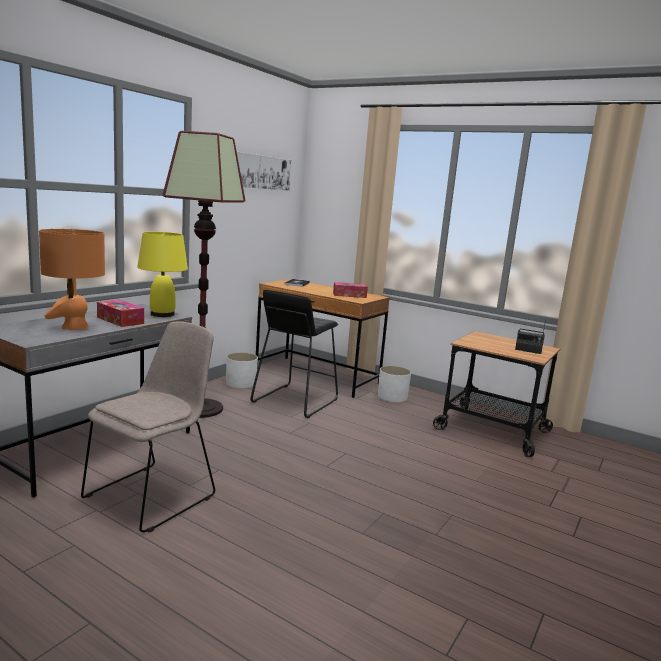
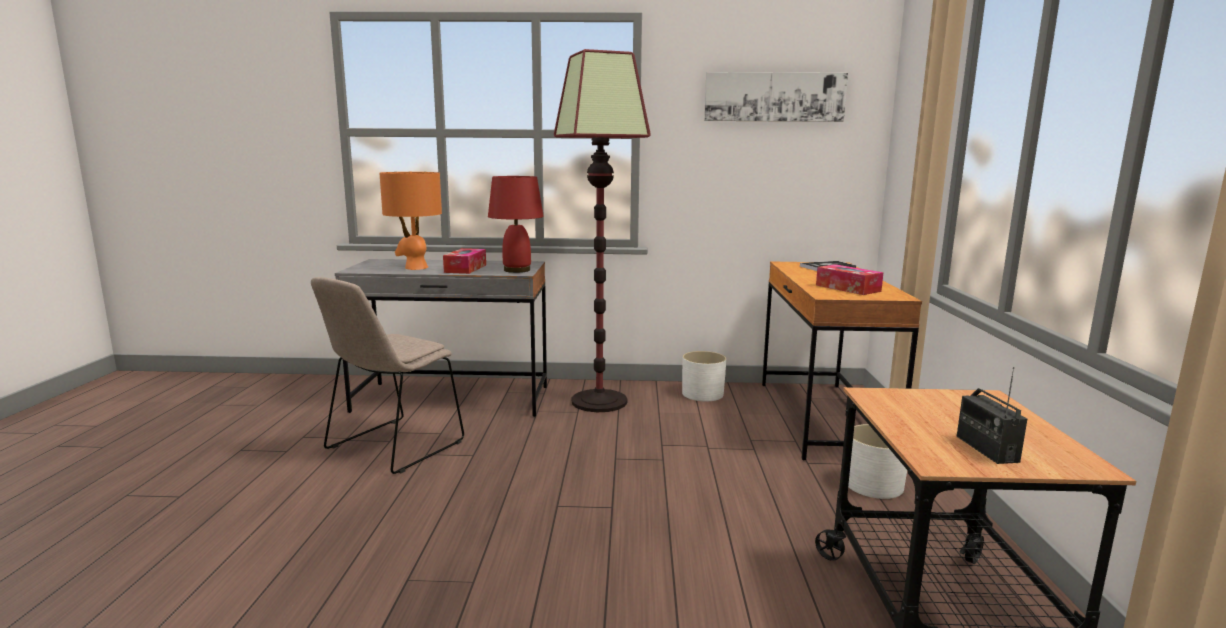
camera: 60 degrees right, 0 degrees up
beige chair [81,321,215,533] -> beige chair turned 120 degrees clockwise [311,277,464,474]
yellow table lamp [137,232,188,317] -> red table lamp [488,176,544,273]
black stool [251,290,338,418] -> none

